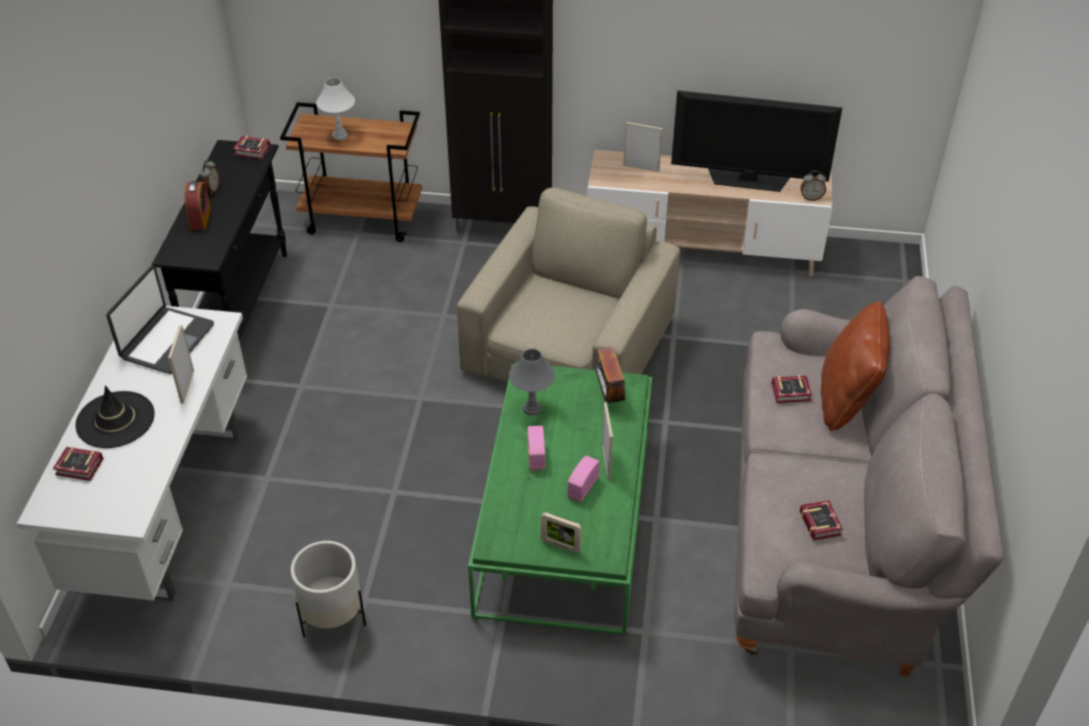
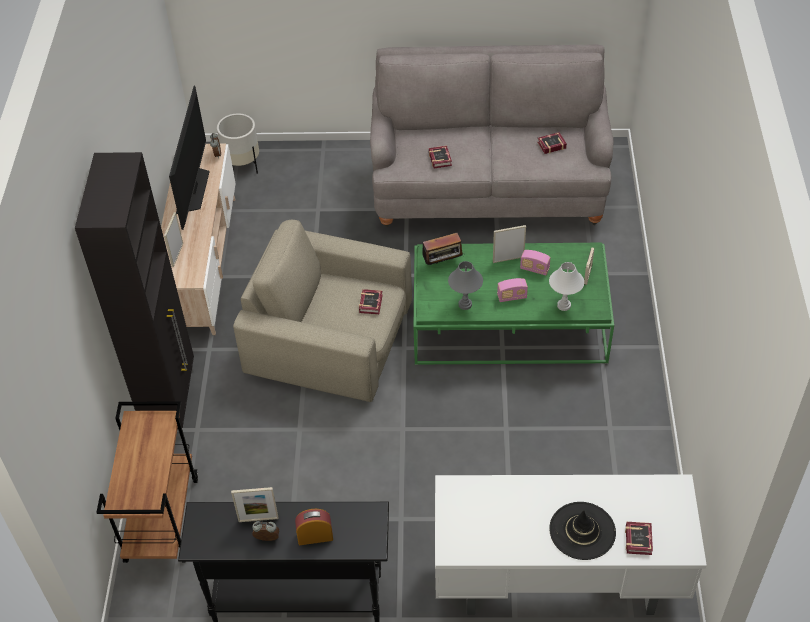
camera: 95 degrees left, 5 degrees up
laptop [106,265,214,374] -> none
picture frame [168,325,194,404] -> picture frame moved to [231,487,278,522]
book [233,136,271,160] -> book moved to [359,289,383,314]
white planter [291,541,366,638] -> white planter moved to [217,113,259,174]
white table lamp [316,78,355,140] -> white table lamp moved to [549,262,584,311]
brown pillow [821,301,890,431] -> none

